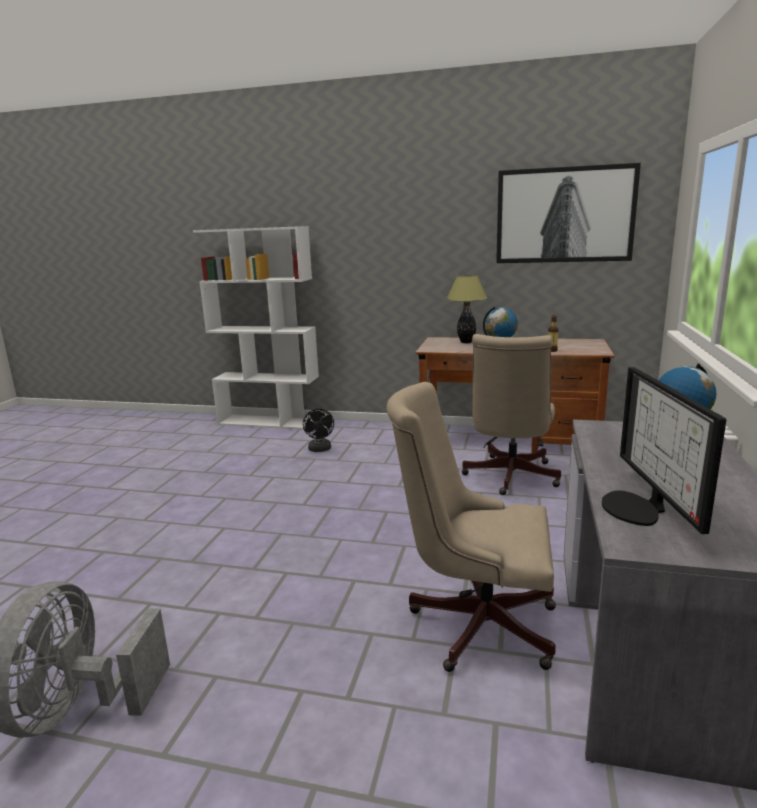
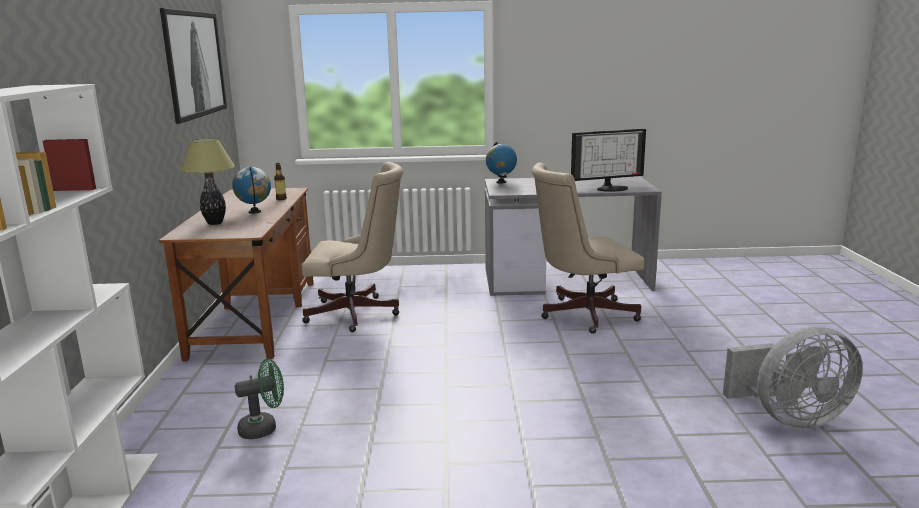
camera: 105 degrees left, 0 degrees up
black fan [303,409,334,452] -> green fan [235,359,284,439]
beige office chair [386,382,556,672] -> beige office chair turned 75 degrees clockwise [532,163,644,334]

